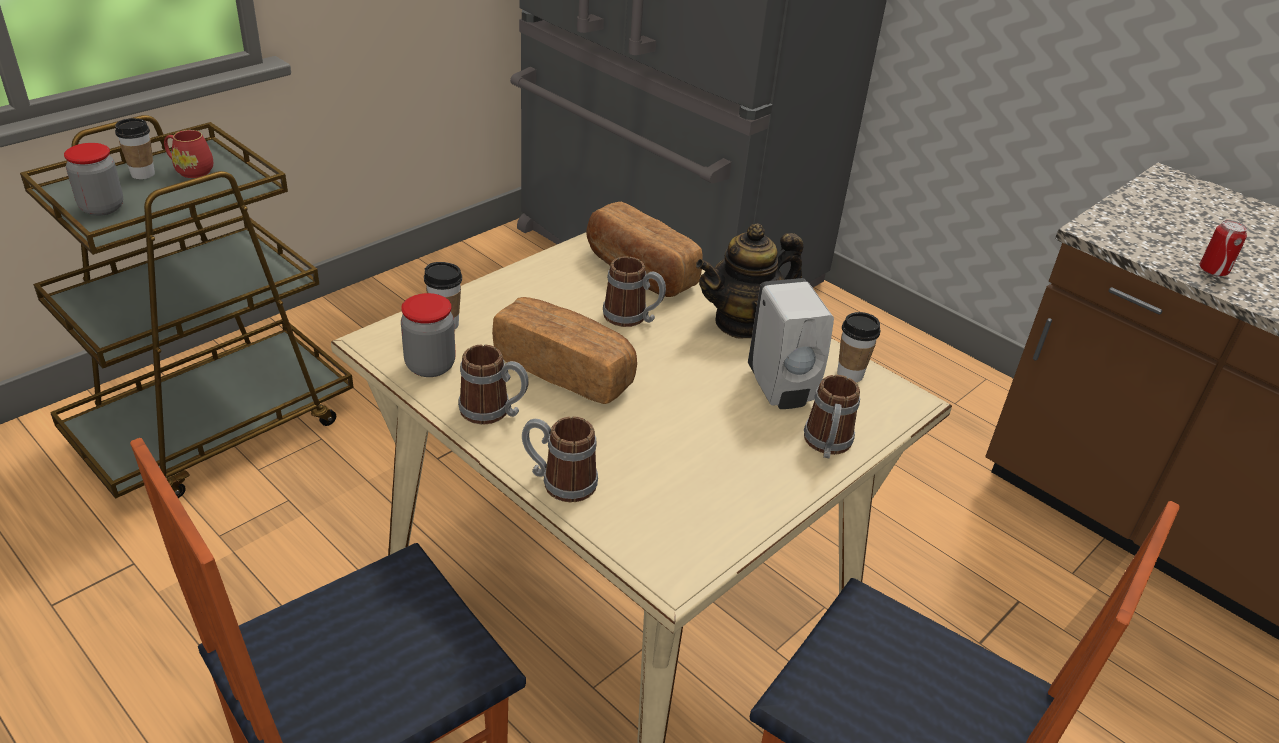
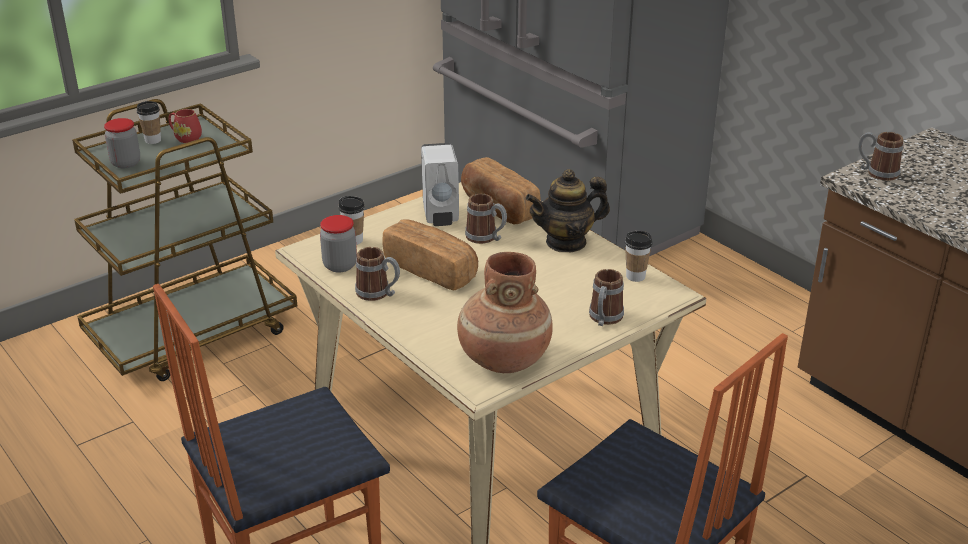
camera: 10 degrees right, 5 degrees down
mug [522,416,598,502] -> mug moved to [858,132,904,181]
white soap dispenser [748,278,834,409] -> white soap dispenser moved to [421,143,459,226]
can [1200,220,1247,276] -> none
none -> brown vase [457,252,553,373]

